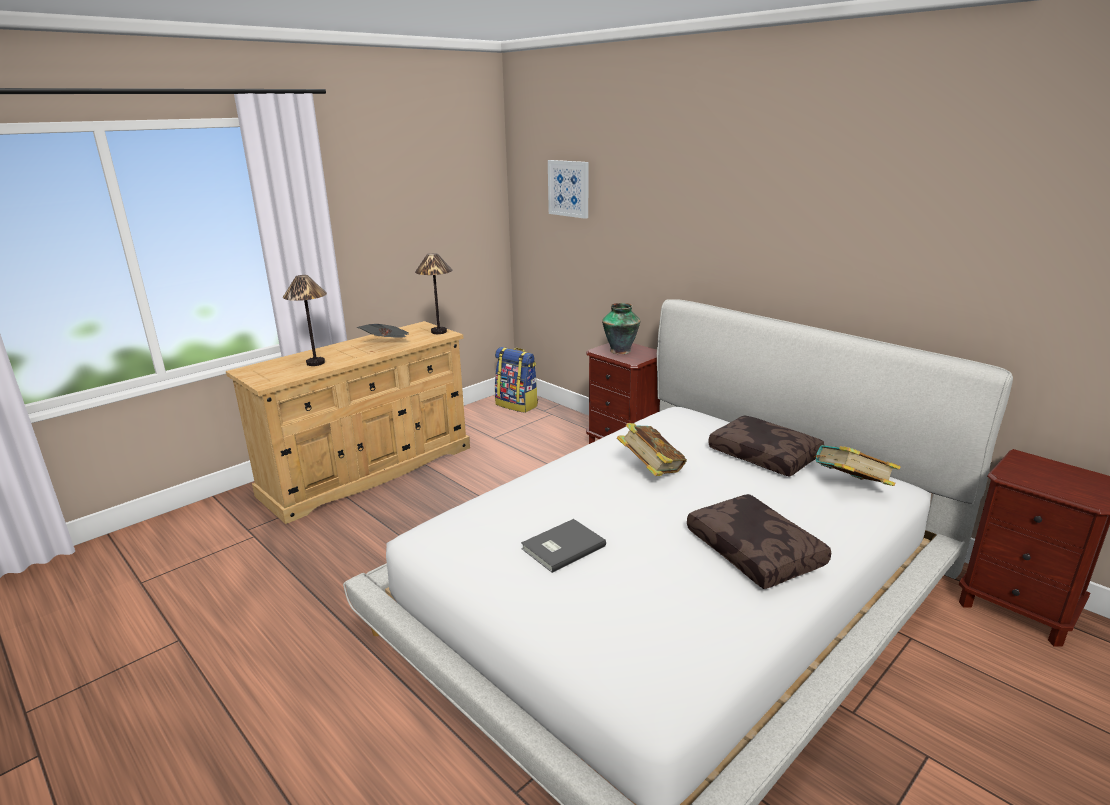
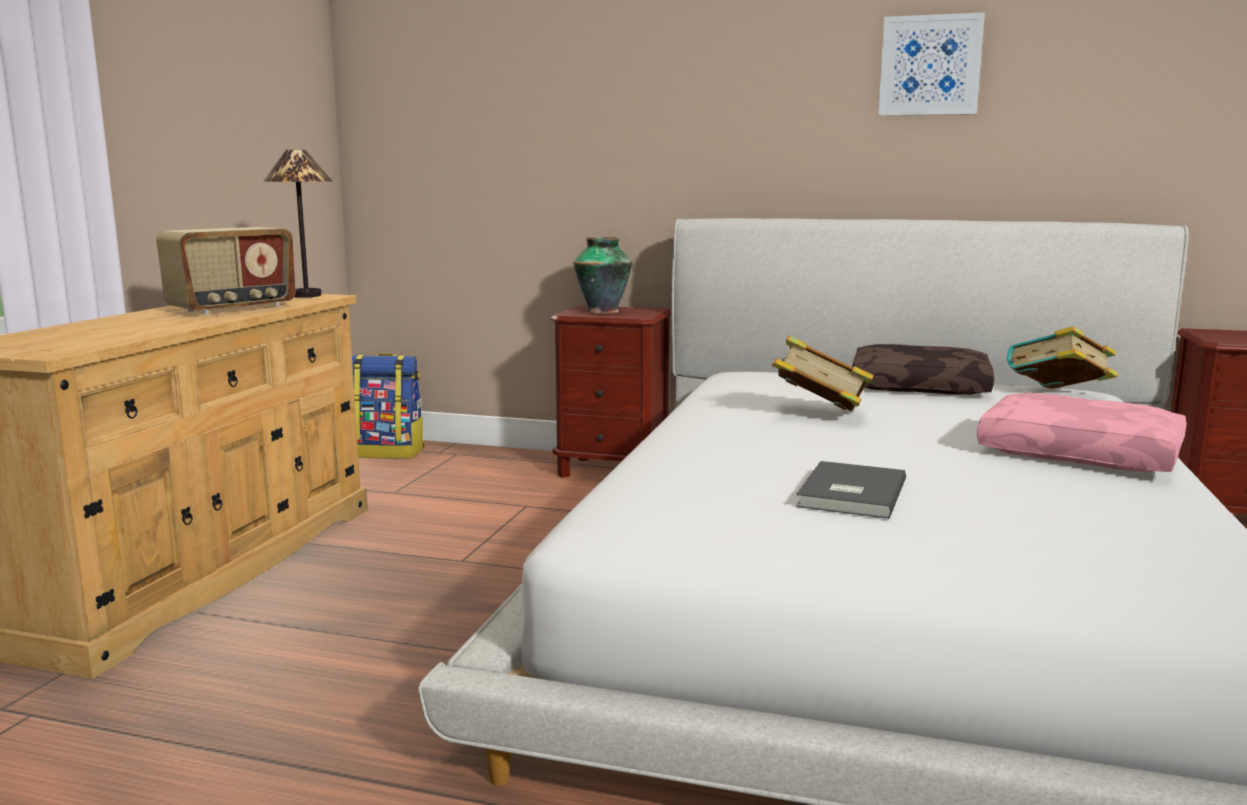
camera: 30 degrees left, 10 degrees down
table lamp [283,275,327,366] -> none
newspaper [357,324,409,338] -> radio [156,227,296,315]
picture [548,160,588,219] -> picture moved to [878,12,985,116]
brown pillow [687,494,831,589] -> pink pillow [977,393,1186,472]

